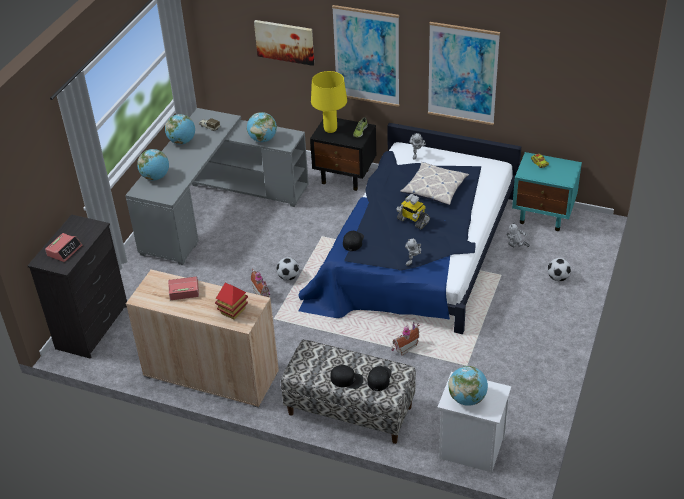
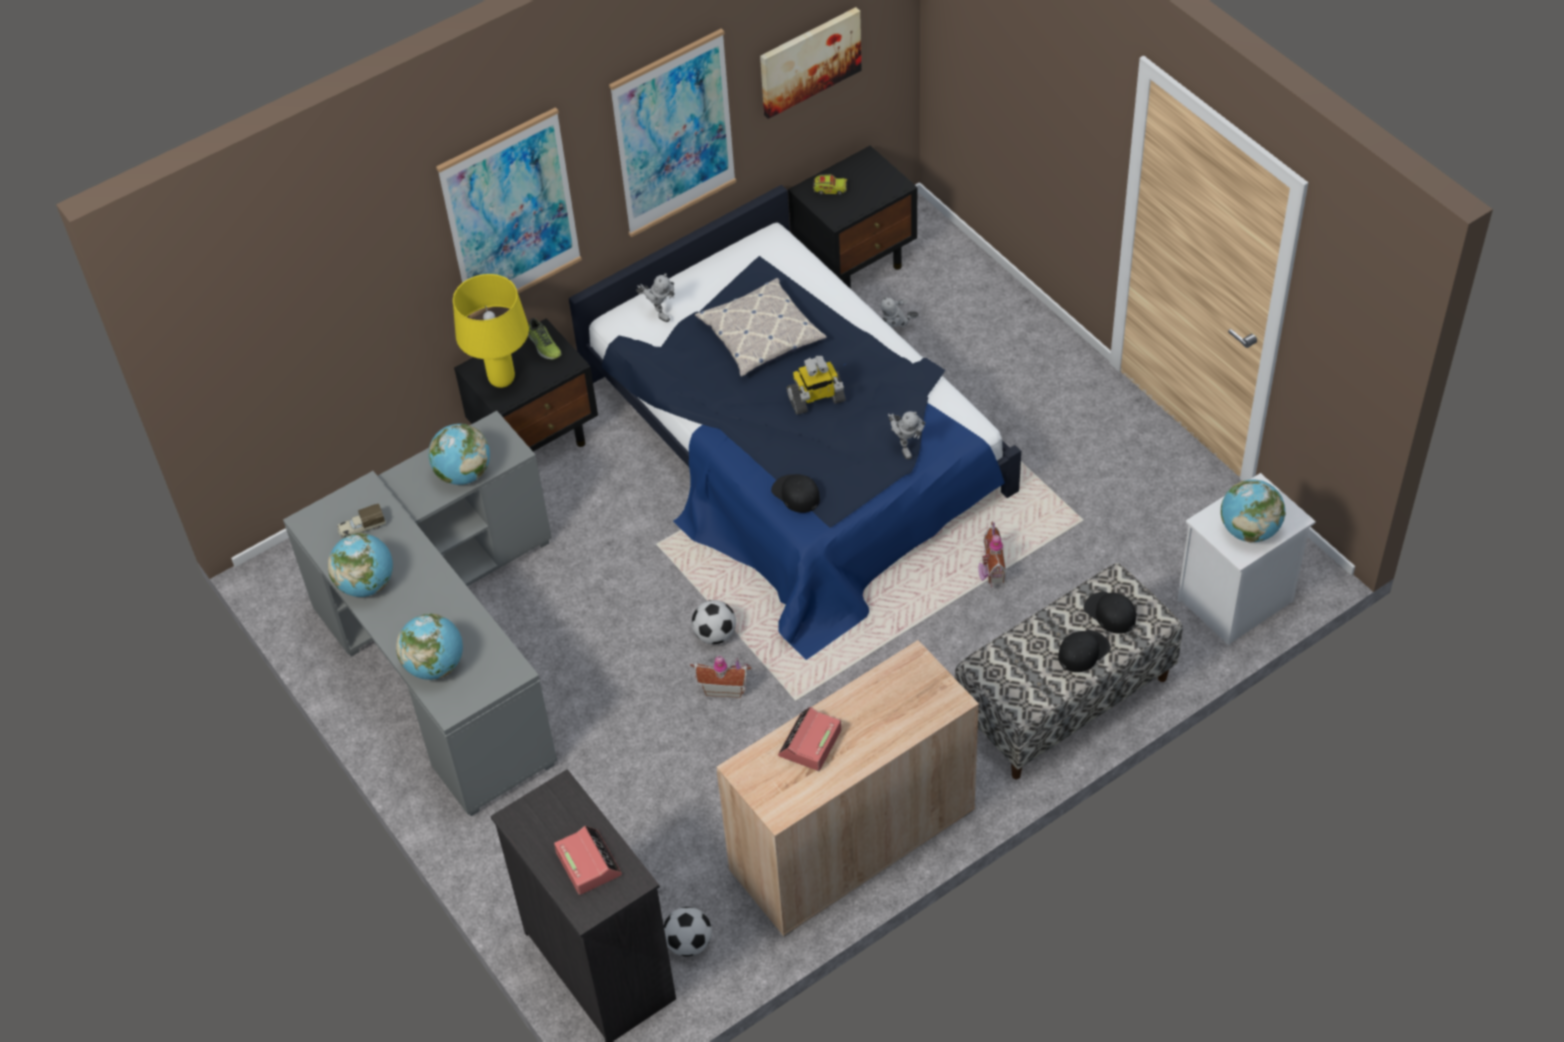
camera: 55 degrees left, 10 degrees up
toy house [215,282,248,320] -> none
picture [254,20,314,66] -> picture moved to [760,7,862,119]
turquoise nightstand [512,152,582,231] -> black nightstand [788,146,917,289]
football [547,258,571,281] -> football moved to [664,907,712,957]

